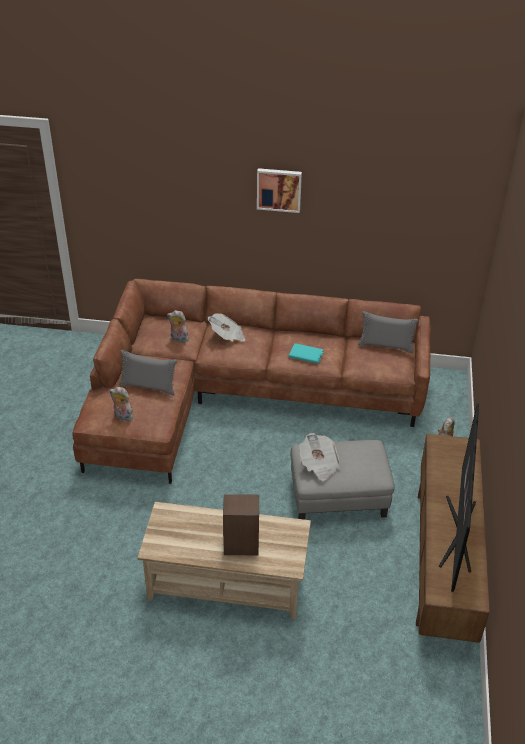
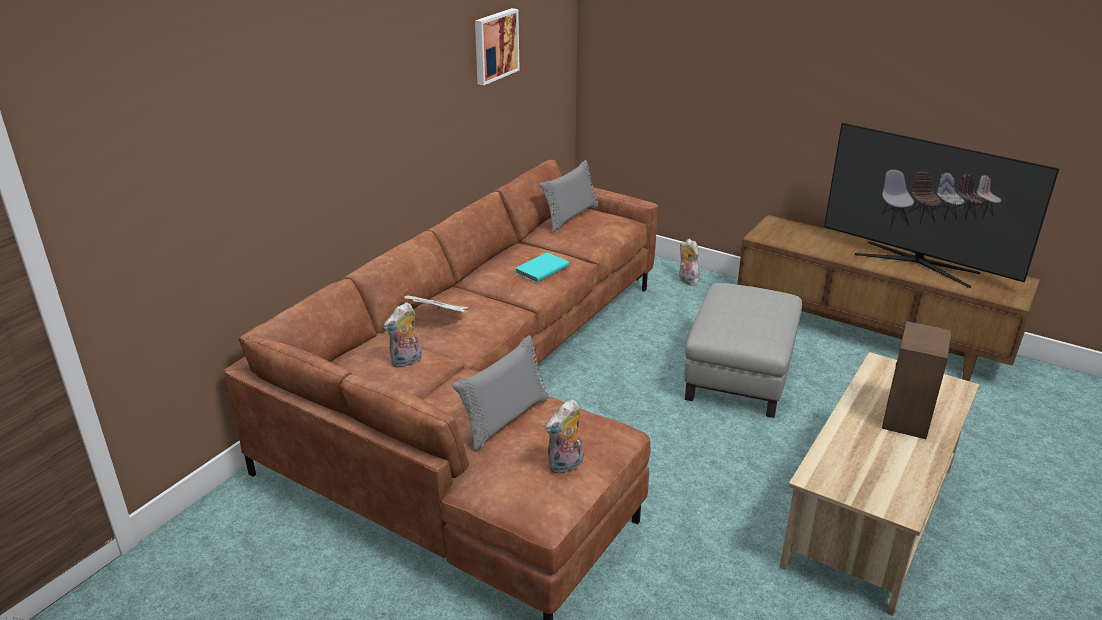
camera: 65 degrees left, 10 degrees down
picture [257,168,302,213] -> picture moved to [475,8,519,85]
newspaper [299,433,340,481] -> none

